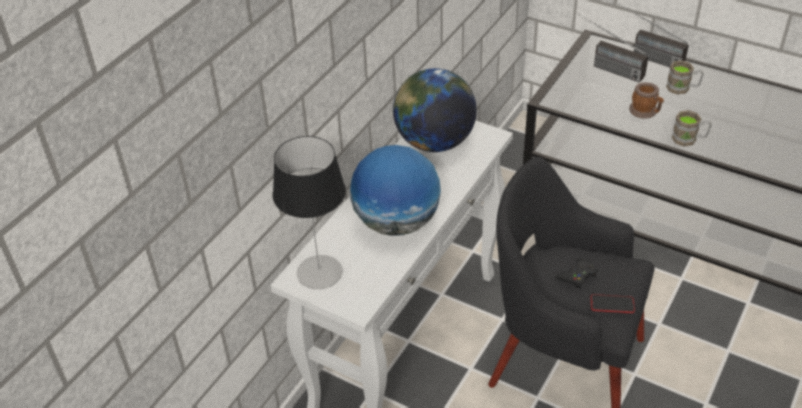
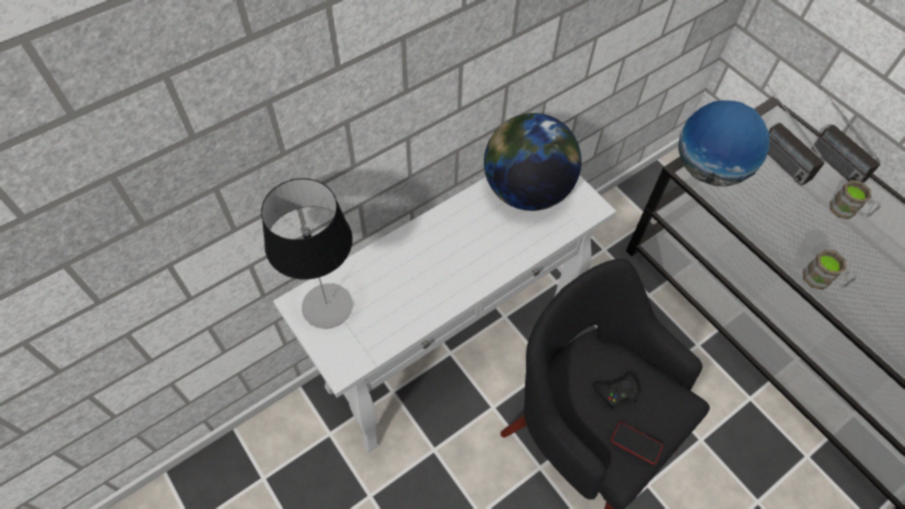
camera: 20 degrees right, 15 degrees up
globe [350,145,441,236] -> globe moved to [678,100,770,186]
mug [629,82,664,119] -> none

